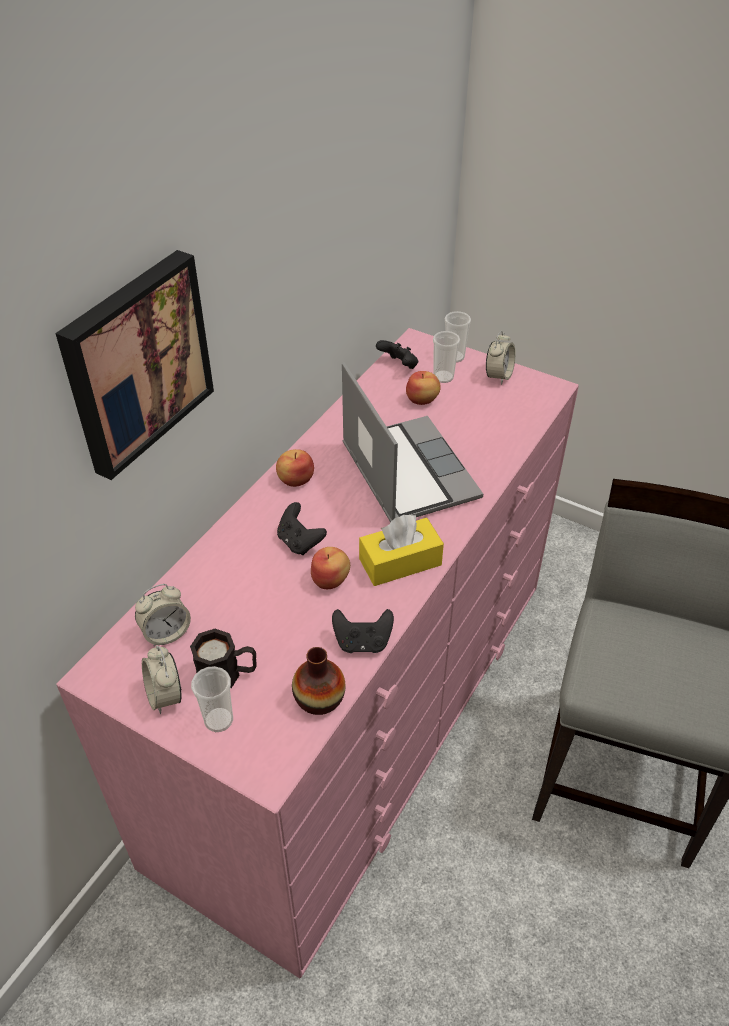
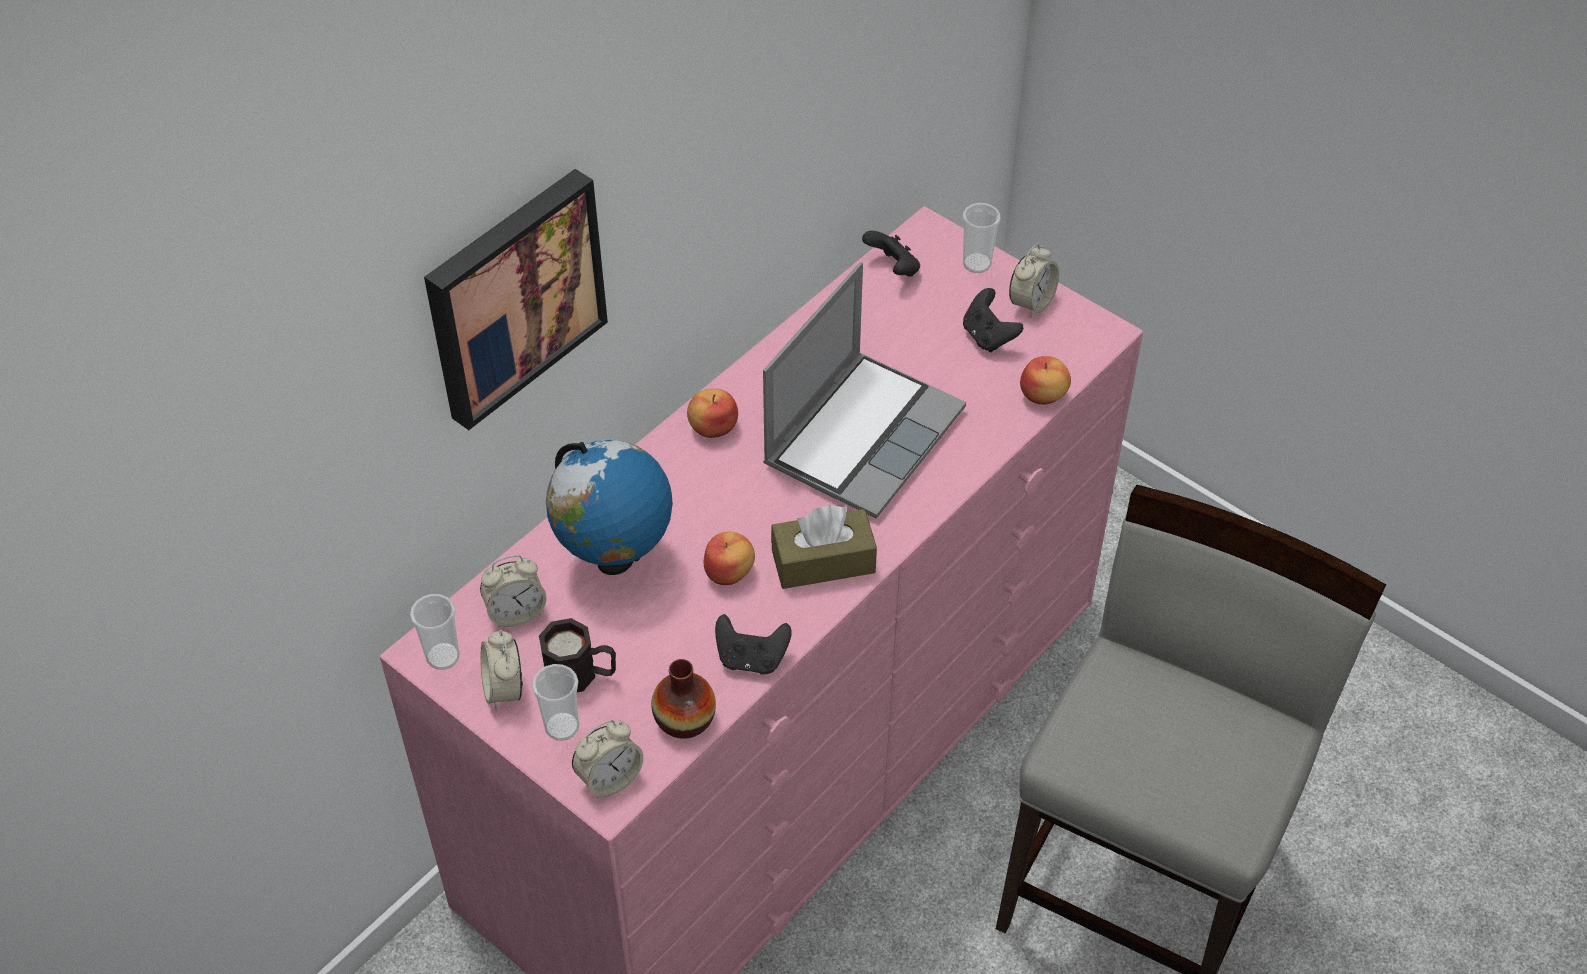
camera: 10 degrees right, 5 degrees up
black game controller [277,502,327,555] -> black game controller moved to [963,288,1023,352]
laptop [342,362,483,522] -> laptop turned 45 degrees clockwise [763,262,966,519]
yellow tissue box [359,515,444,586] -> brown tissue box [771,505,877,589]
apple [406,371,441,405] -> apple moved to [1020,356,1071,405]
cup [433,331,460,383] -> cup moved to [410,594,460,670]
none -> globe [546,440,673,575]
none -> alarm clock [572,720,644,799]

